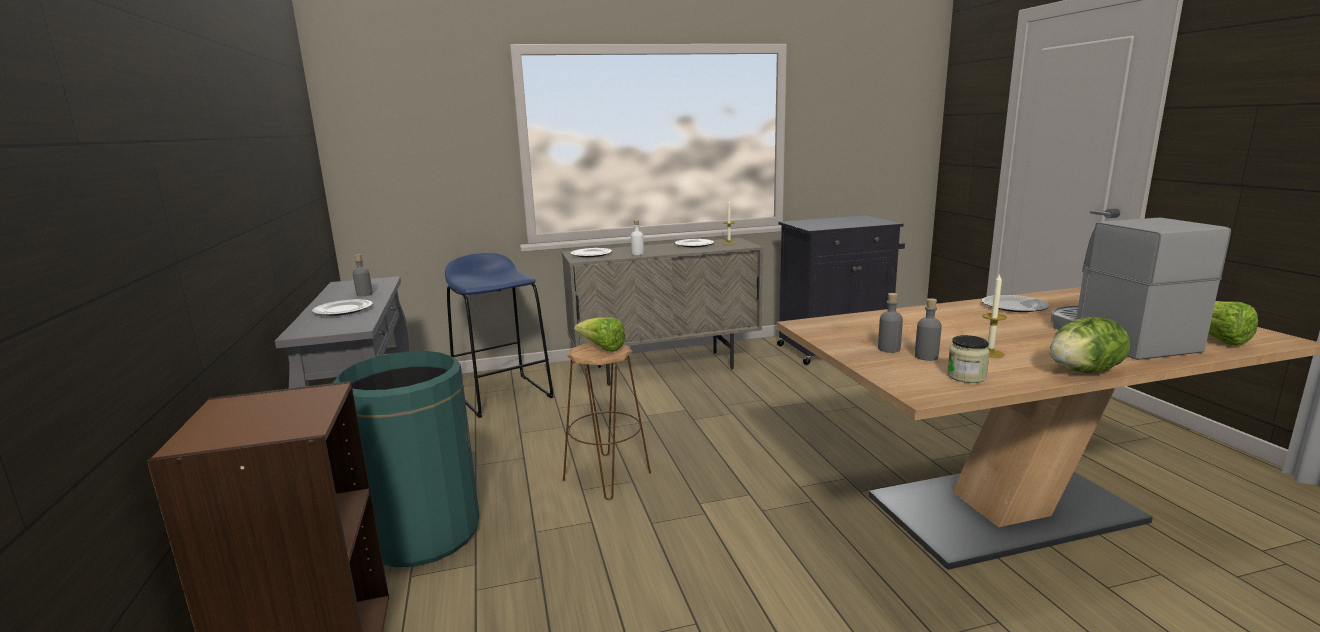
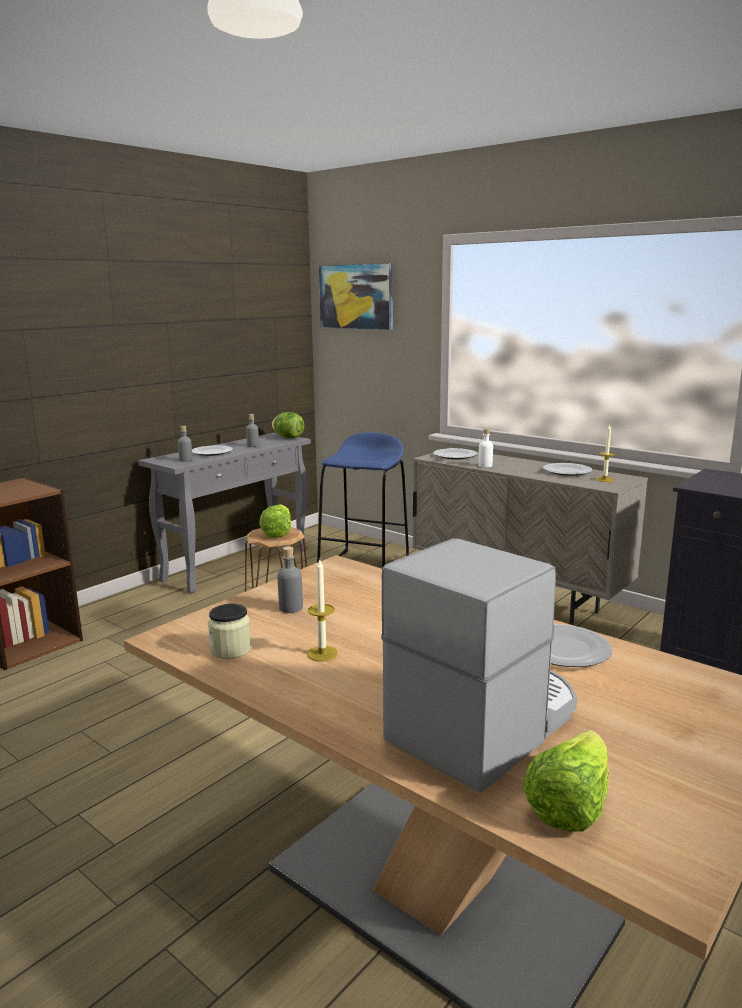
camera: 55 degrees right, 0 degrees up
green trash can [333,351,479,567] -> none
grey bottle [915,298,942,361] -> grey bottle moved to [178,426,193,462]
lettuce [1050,317,1130,373] -> lettuce moved to [272,412,304,438]
none -> picture [319,263,392,330]

